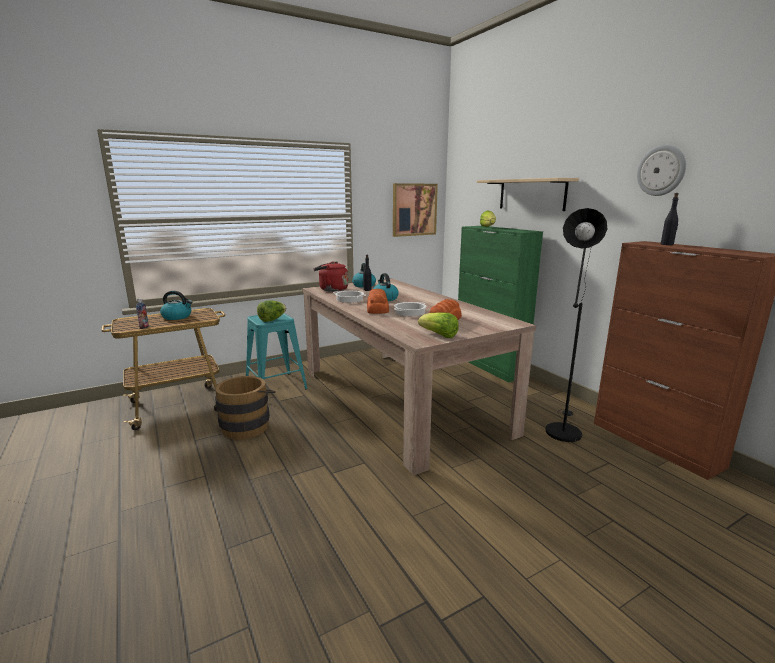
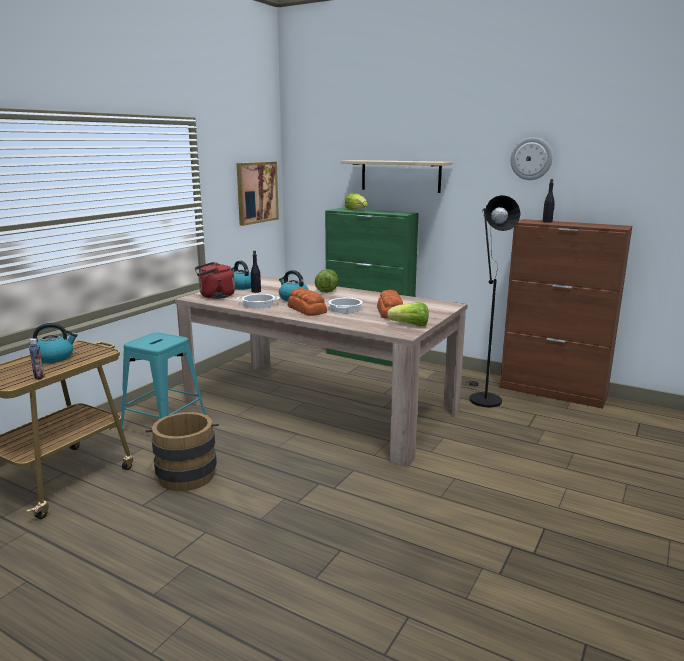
camera: 30 degrees left, 0 degrees up
lettuce [257,300,286,322] -> lettuce moved to [315,269,338,293]

